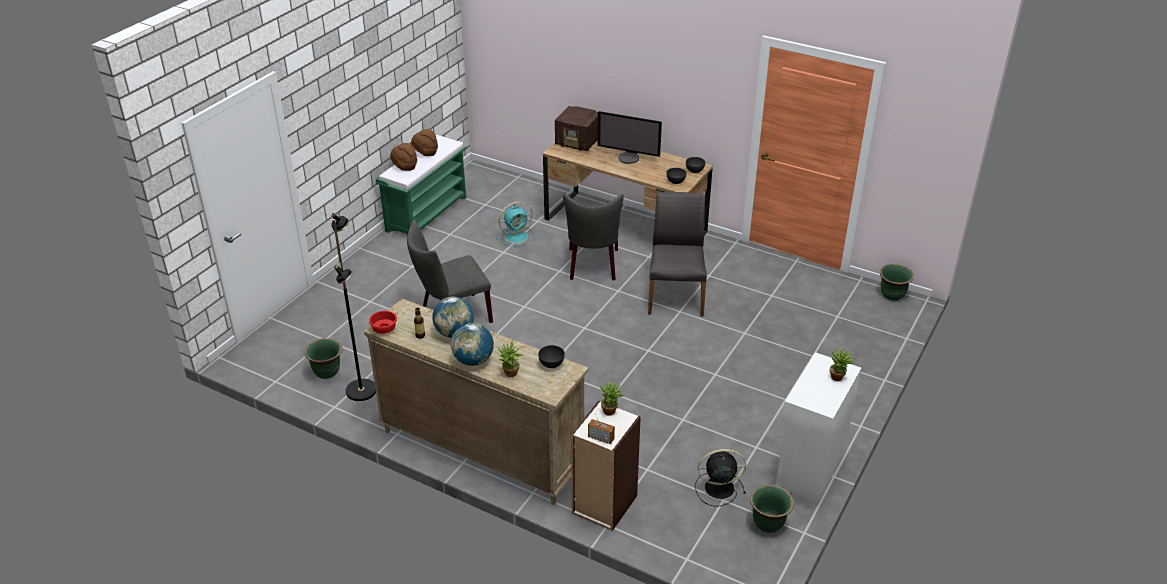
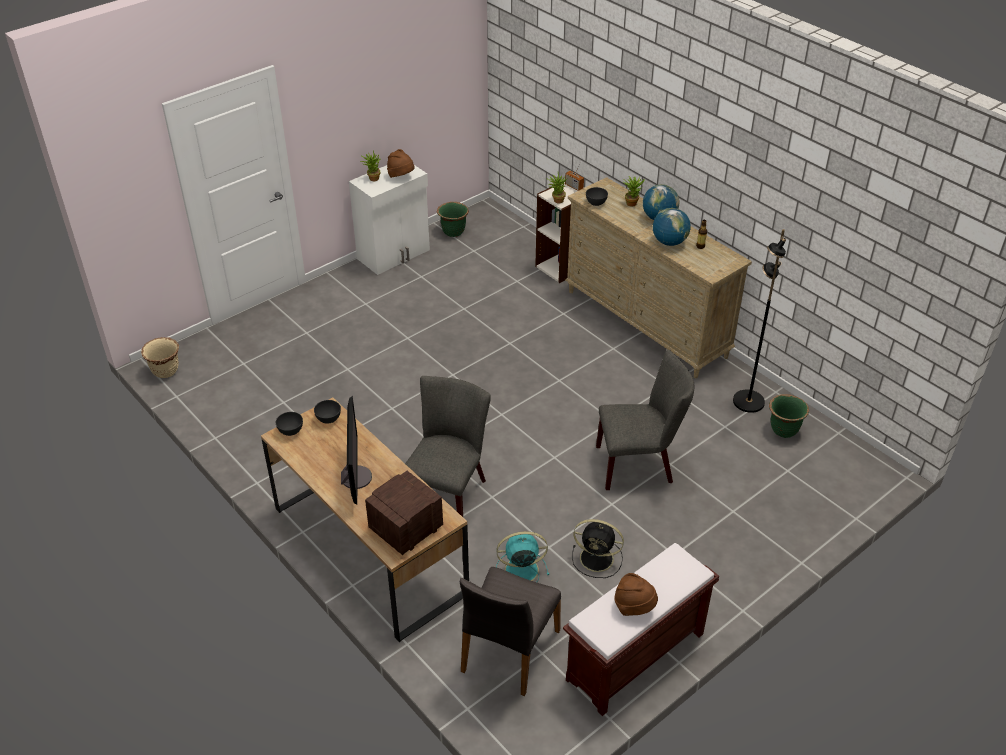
camera: 160 degrees left, 5 degrees up
red bowl [369,311,397,334] -> none
green bench [376,135,466,236] -> brown bench [563,543,719,716]
brown hat [390,143,417,171] -> brown hat moved to [387,149,415,178]
radio [555,106,598,151] -> radio turned 90 degrees counterclockwise [365,471,443,555]
monitor [597,111,662,164] -> monitor turned 45 degrees clockwise [341,396,372,504]
grey chair [648,192,707,317] -> grey chair moved to [460,567,561,696]
black fan [695,449,746,507] -> black fan moved to [572,519,624,578]
green planter [880,264,914,301] -> beige planter [141,337,179,378]

